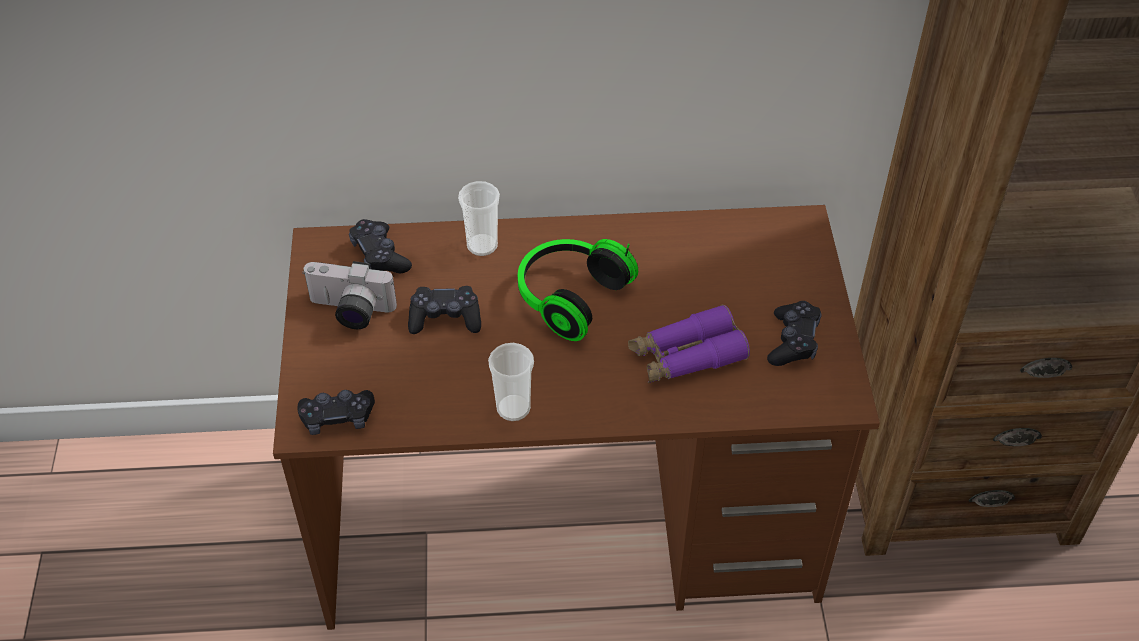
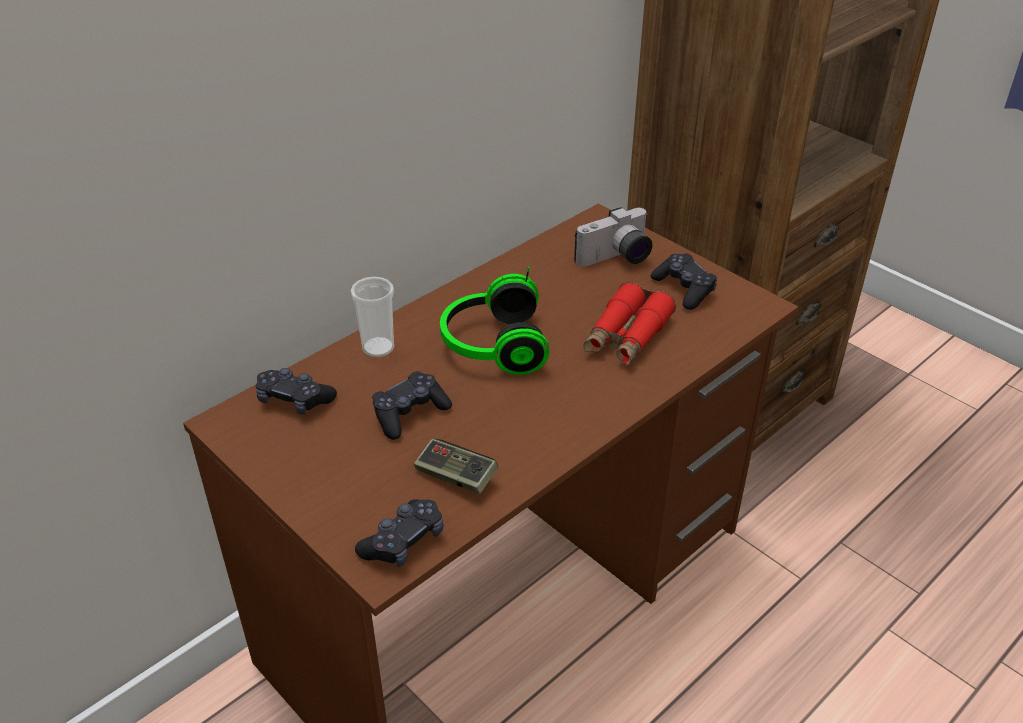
camera: 40 degrees left, 10 degrees down
camera [302,261,397,329] -> camera moved to [574,207,652,267]
cup [488,343,534,421] -> none
purple binoculars [628,304,750,383] -> red binoculars [583,282,676,365]
none -> game controller [414,439,498,494]

